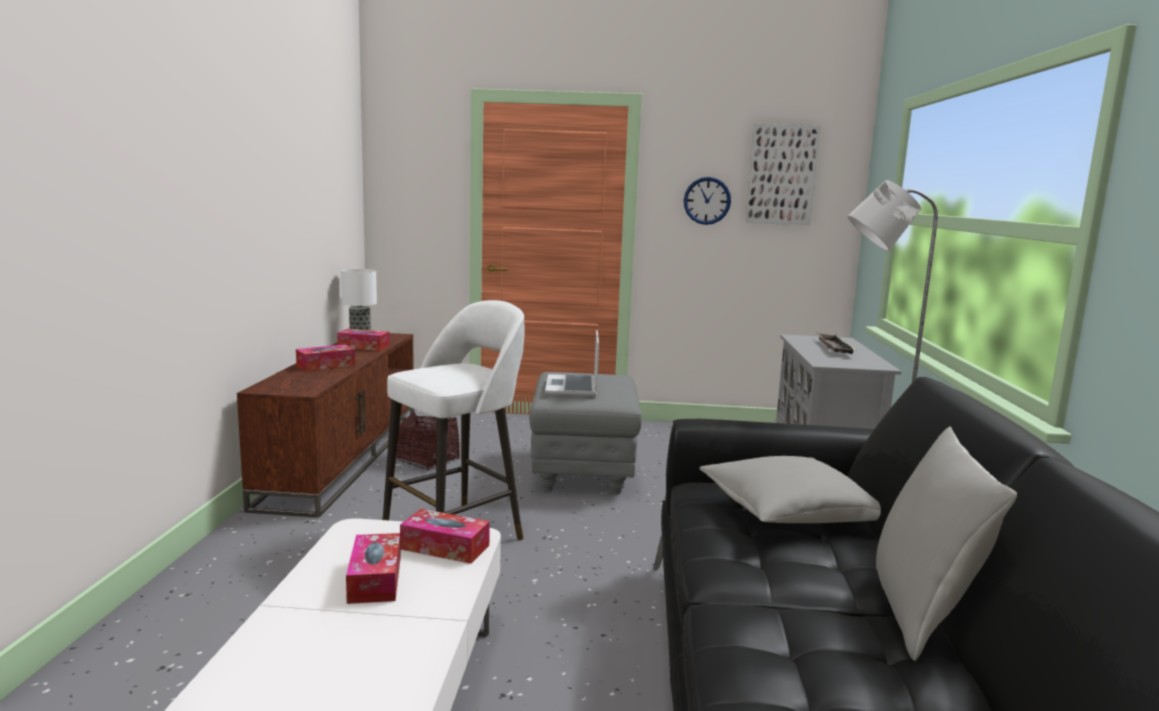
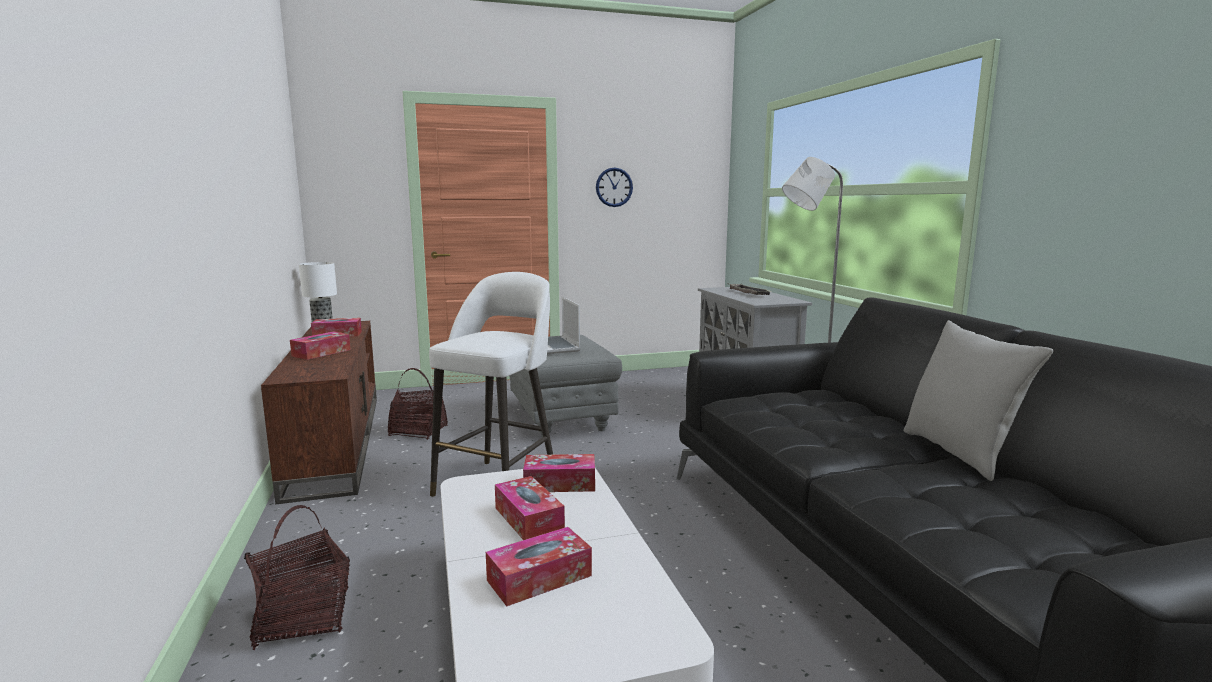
camera: 20 degrees left, 0 degrees up
grey pillow [699,456,881,523] -> none
picture [745,124,820,225] -> none
none -> basket [244,505,350,650]
none -> tissue box [486,527,592,606]

